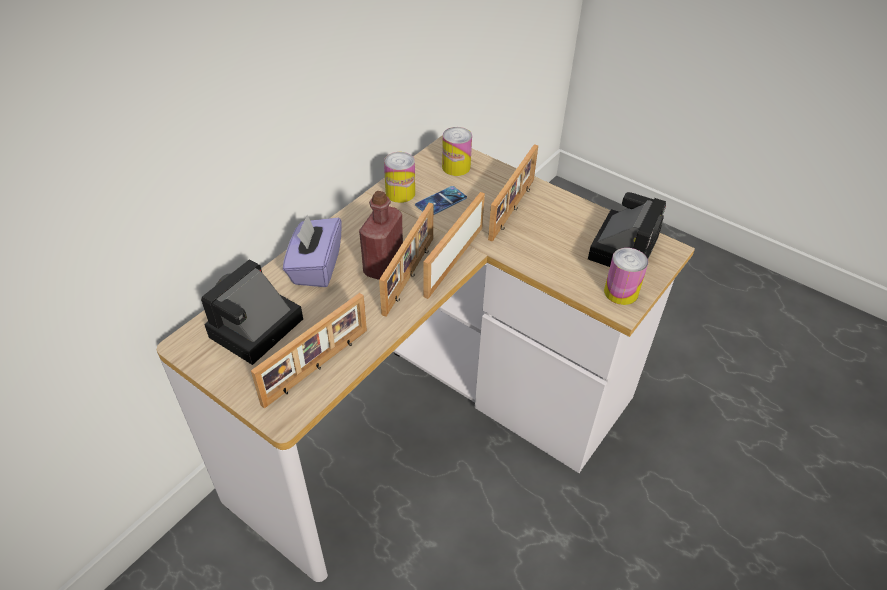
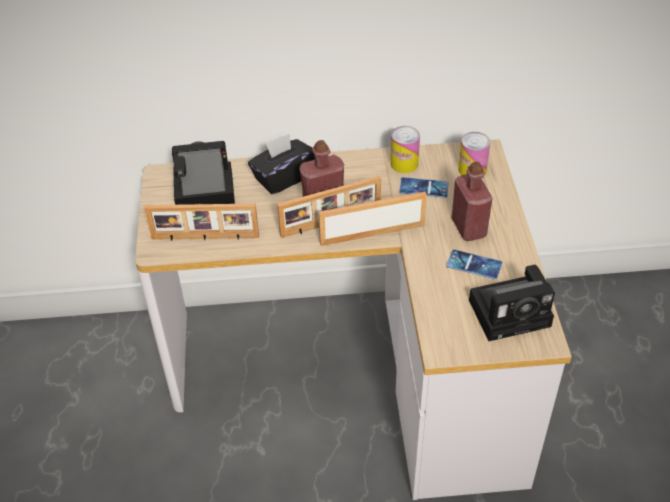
camera: 50 degrees right, 0 degrees up
purple tissue box [283,215,342,287] -> black tissue box [248,134,315,195]
picture frame [488,144,538,242] -> red bottle [452,162,493,241]
can [604,248,648,305] -> none
none -> phone [446,250,503,279]

